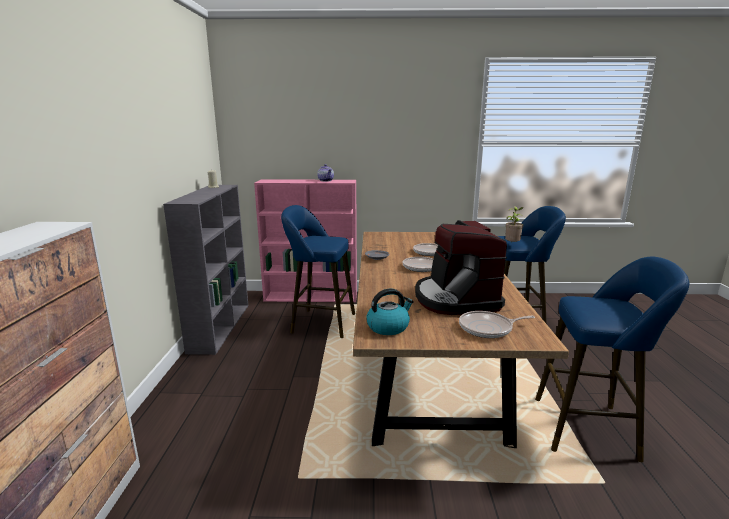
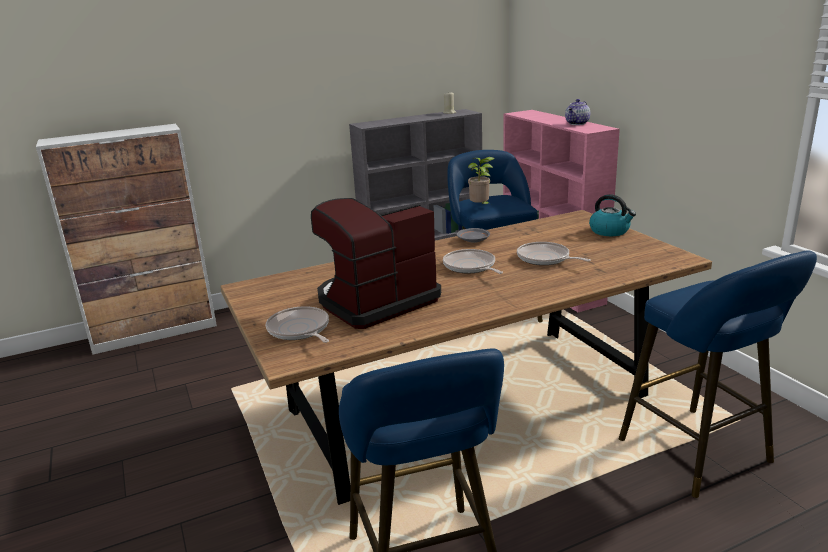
camera: 65 degrees right, 5 degrees up
kettle [366,288,414,335] -> kettle moved to [589,194,636,236]
potted plant [505,206,524,242] -> potted plant moved to [468,157,495,204]

